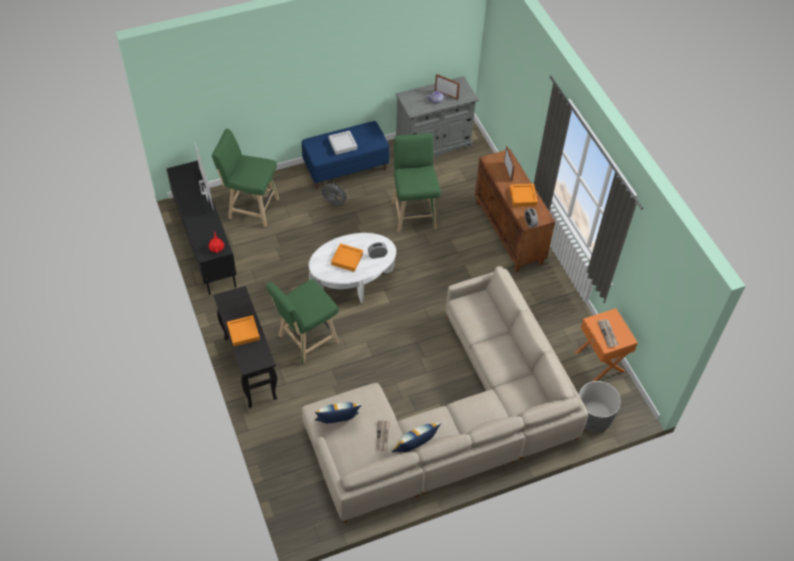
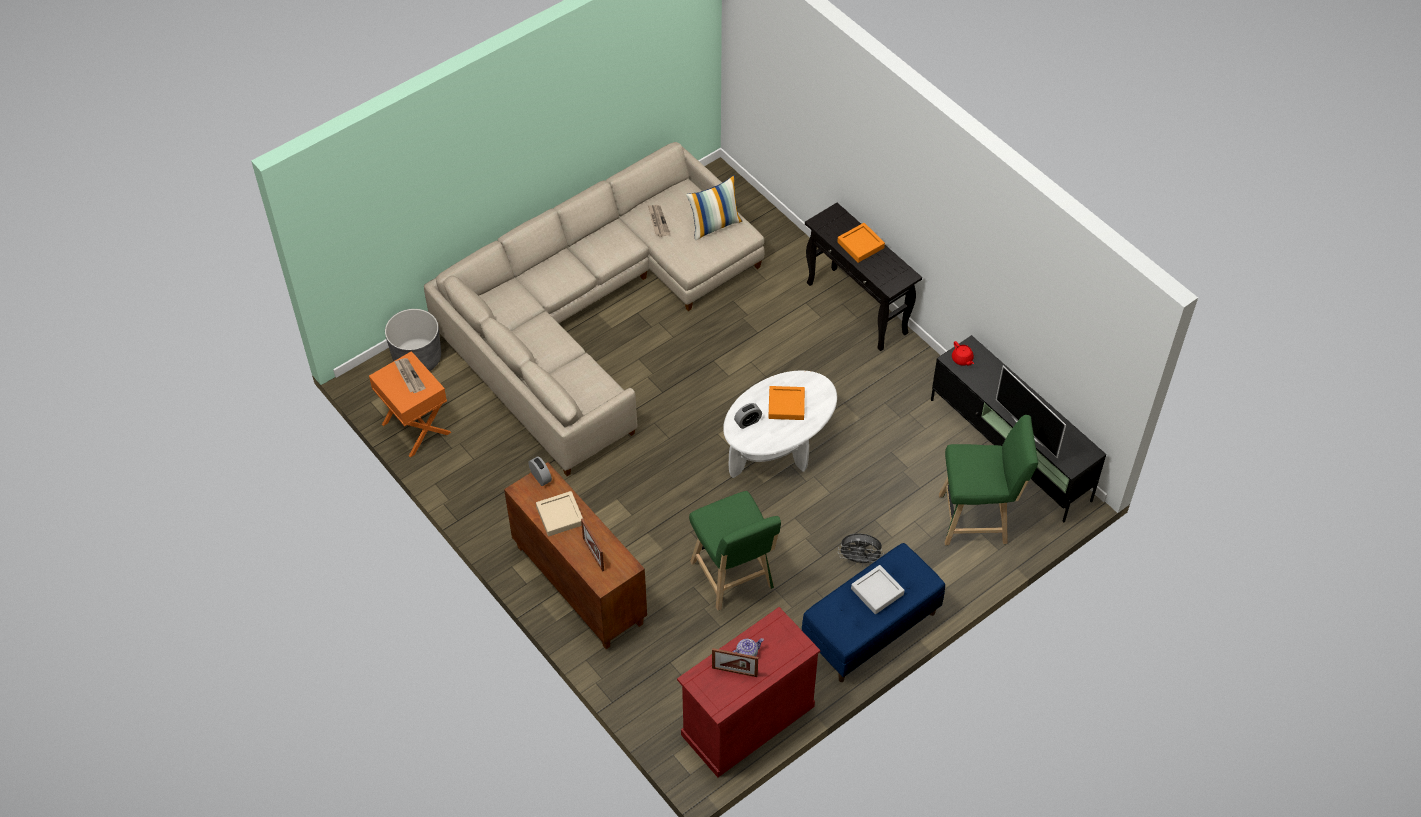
camera: 165 degrees right, 0 degrees up
green stool [266,279,339,365] -> none
pillow [391,423,441,452] -> none
grey cabinet [396,76,479,156] -> red cabinet [677,607,821,777]
orange tray [509,184,538,207] -> beige tray [536,491,584,536]

